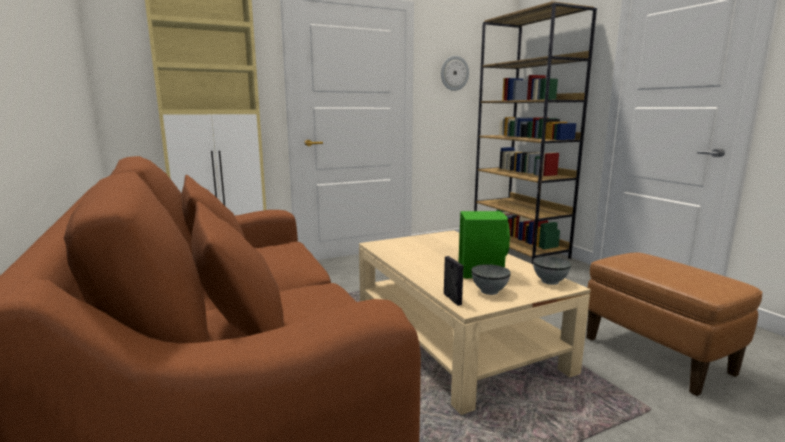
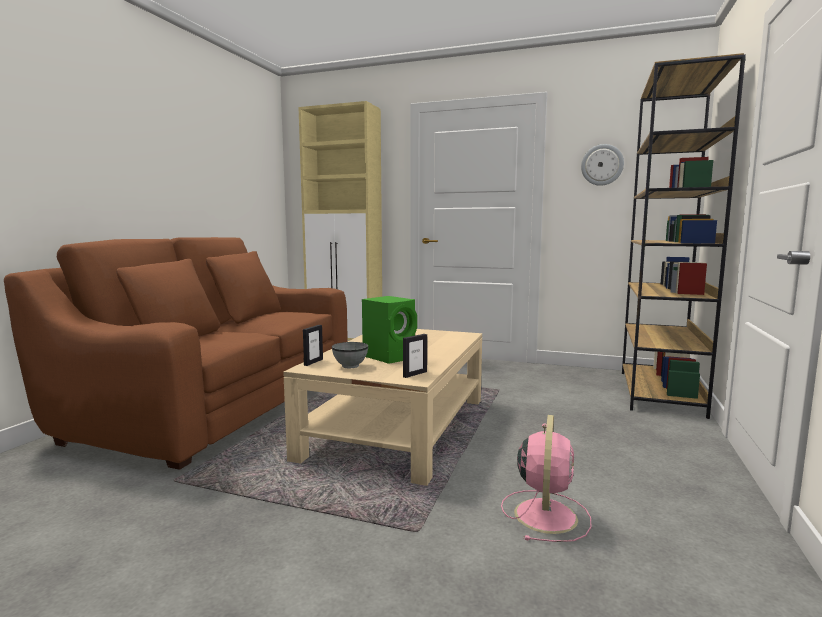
camera: 45 degrees right, 5 degrees down
grey bowl [533,256,571,285] -> picture frame [403,334,427,378]
brown ottoman [586,252,762,396] -> pink fan [501,415,592,542]

